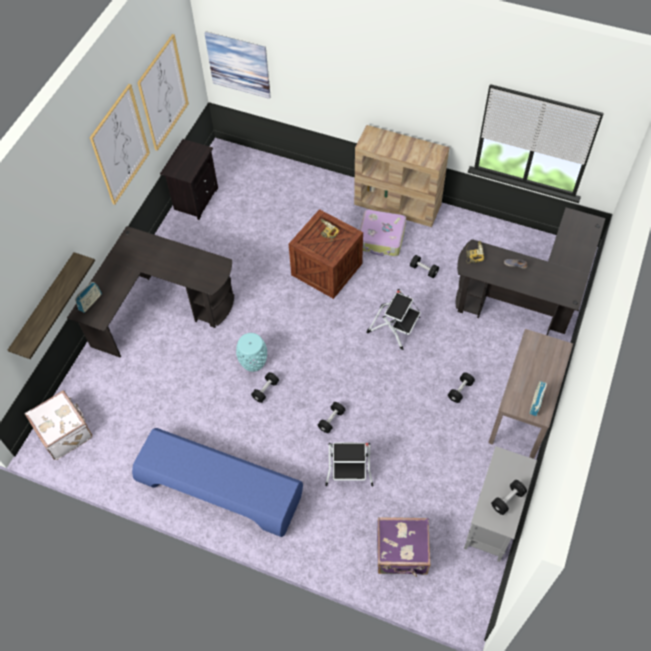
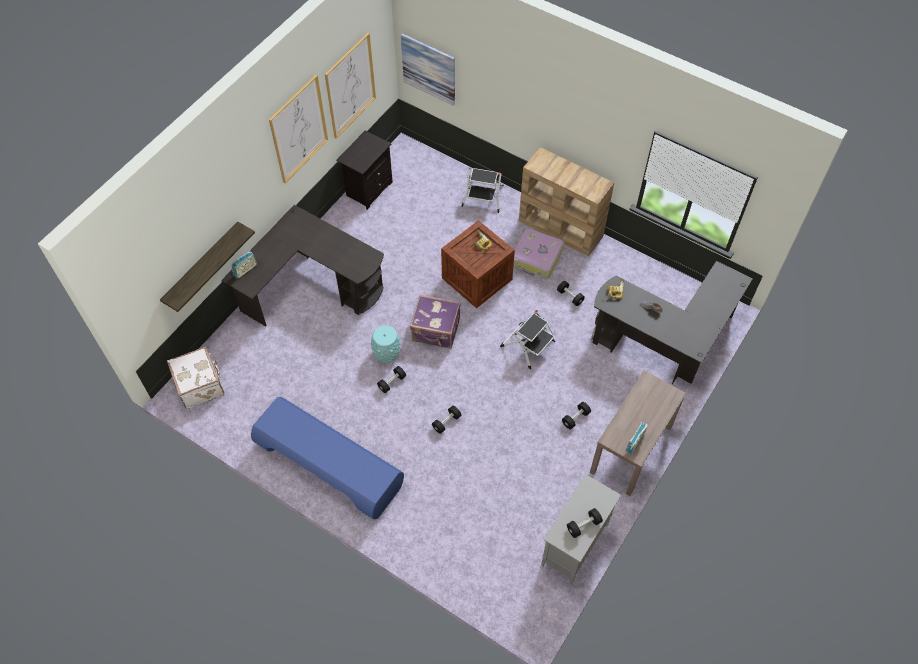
camera: 10 degrees right, 0 degrees up
step ladder [325,442,373,487] -> step ladder moved to [462,168,504,213]
purple suitcase [377,517,431,577] -> purple suitcase moved to [410,295,461,349]

